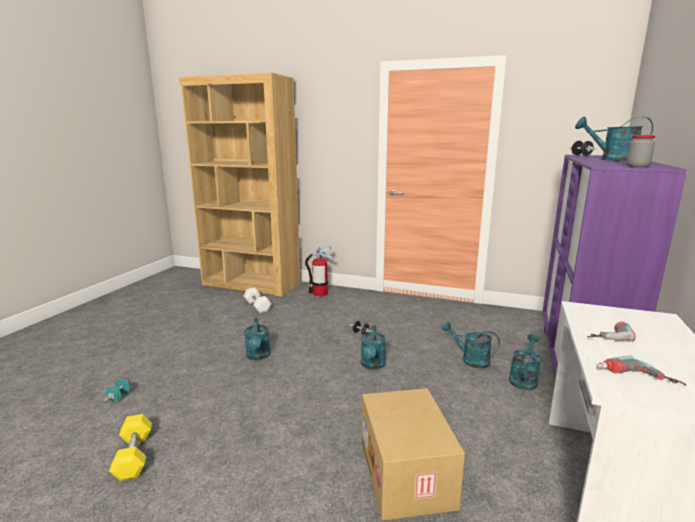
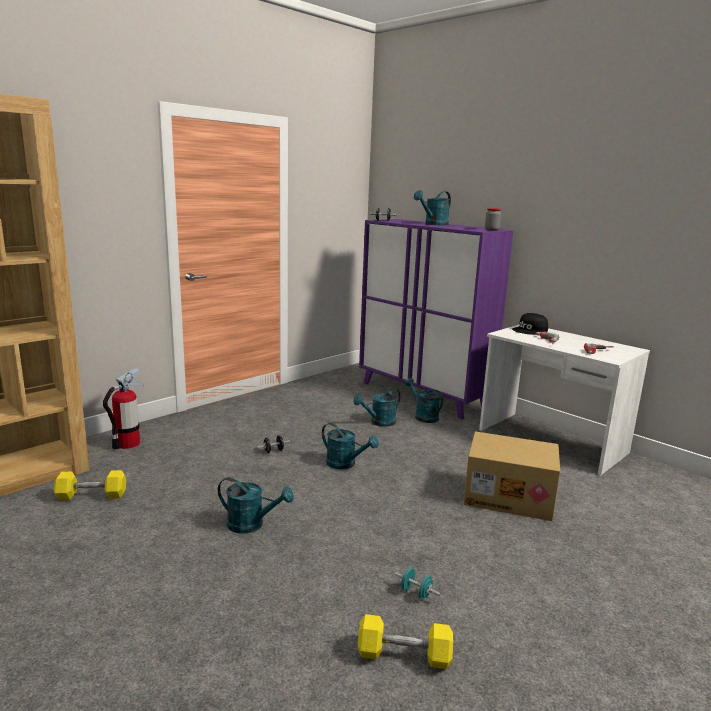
camera: 65 degrees left, 0 degrees up
turquoise dumbbell [104,379,131,402] -> turquoise dumbbell moved to [395,568,440,599]
white dumbbell [244,288,271,313] -> yellow dumbbell [54,470,126,500]
none -> black cap [512,313,548,335]

